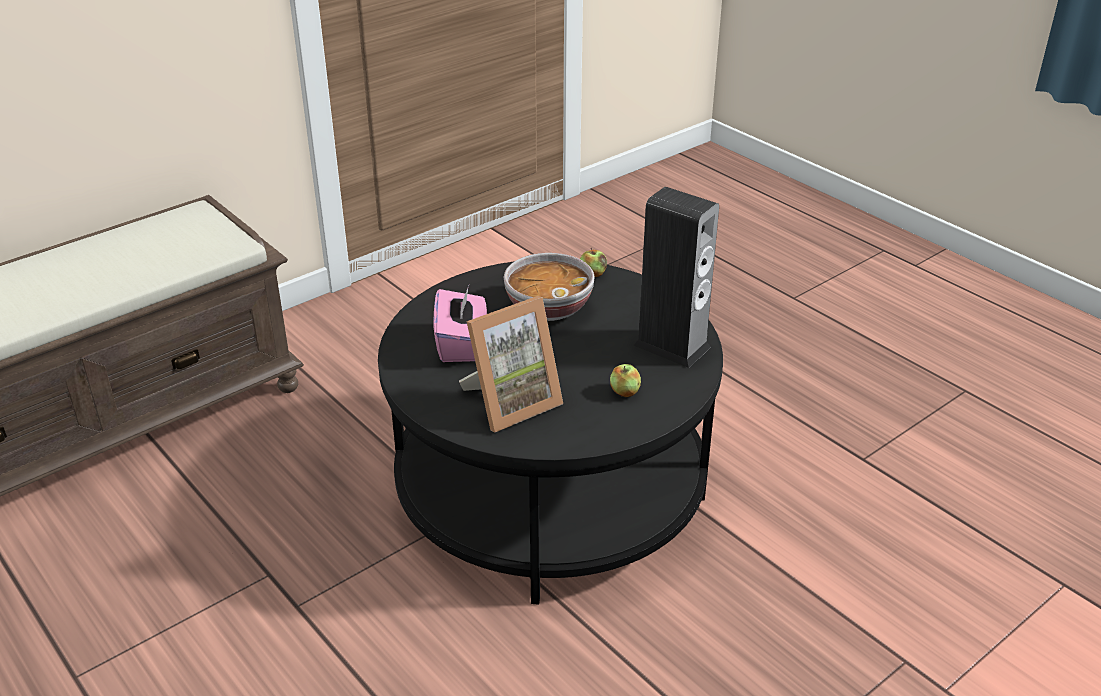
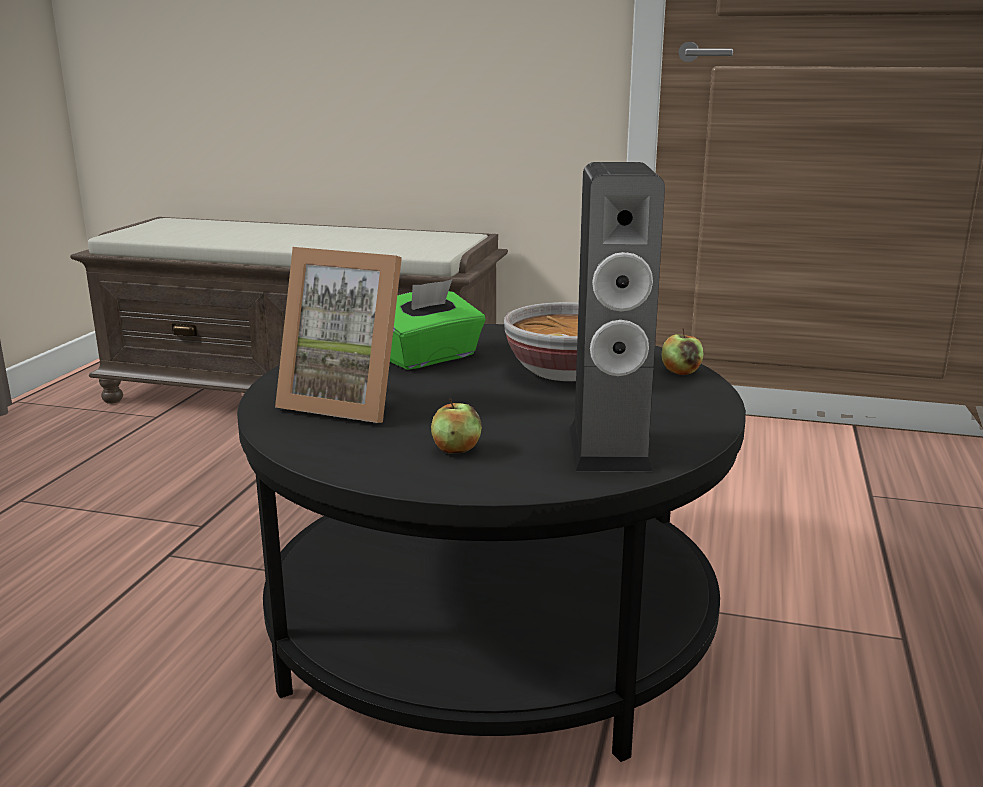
camera: 55 degrees right, 15 degrees down
pink tissue box [433,286,487,362] -> green tissue box [390,280,486,370]

